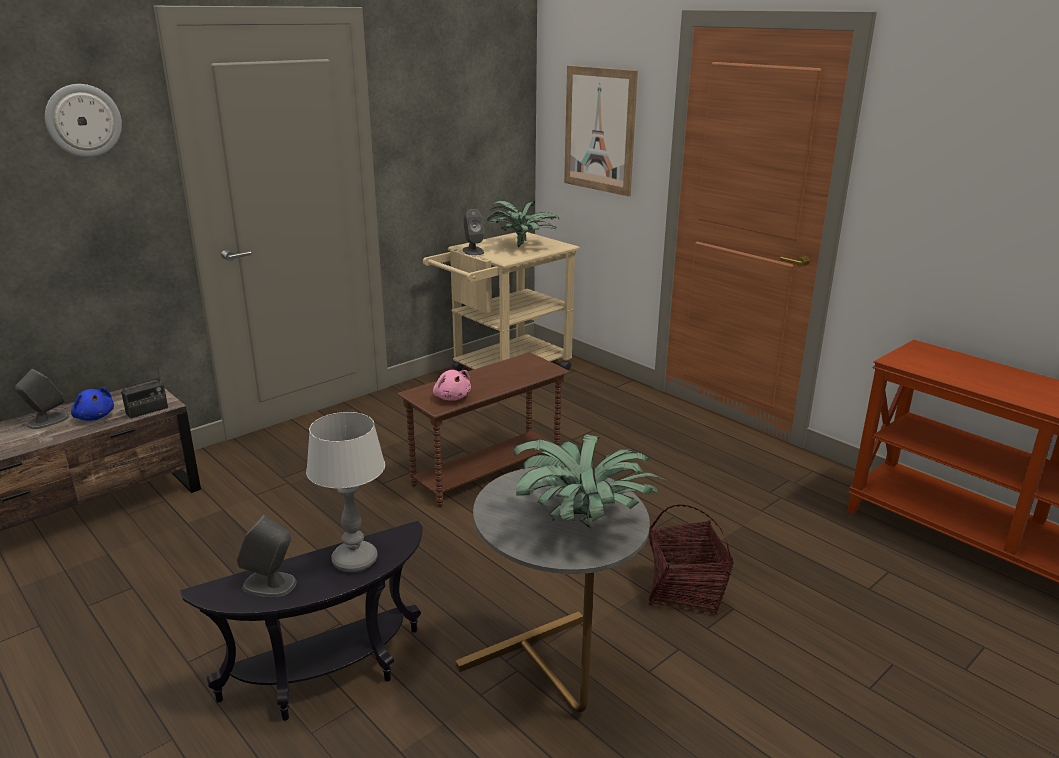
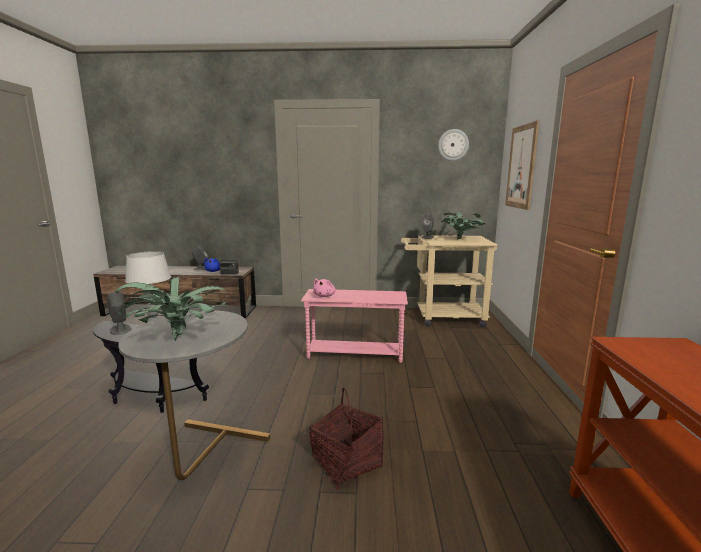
camera: 45 degrees right, 10 degrees down
wall clock [45,84,122,157] -> wall clock moved to [438,129,469,161]
brown side table [397,352,569,507] -> pink side table [301,289,408,363]

